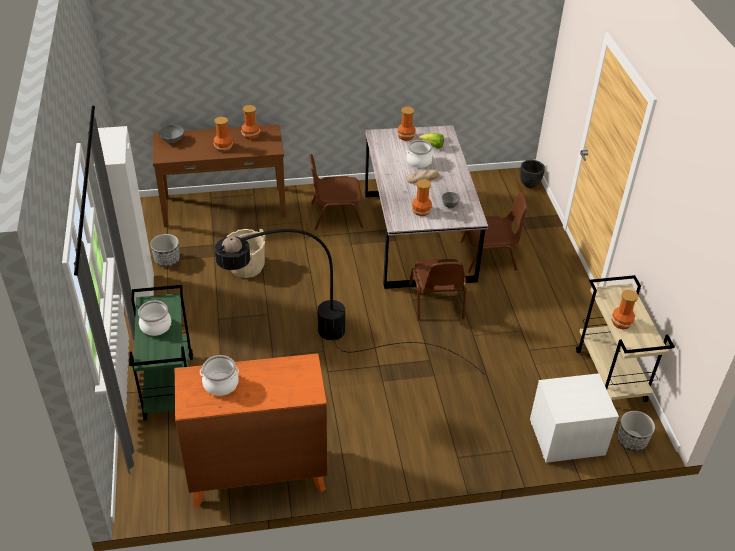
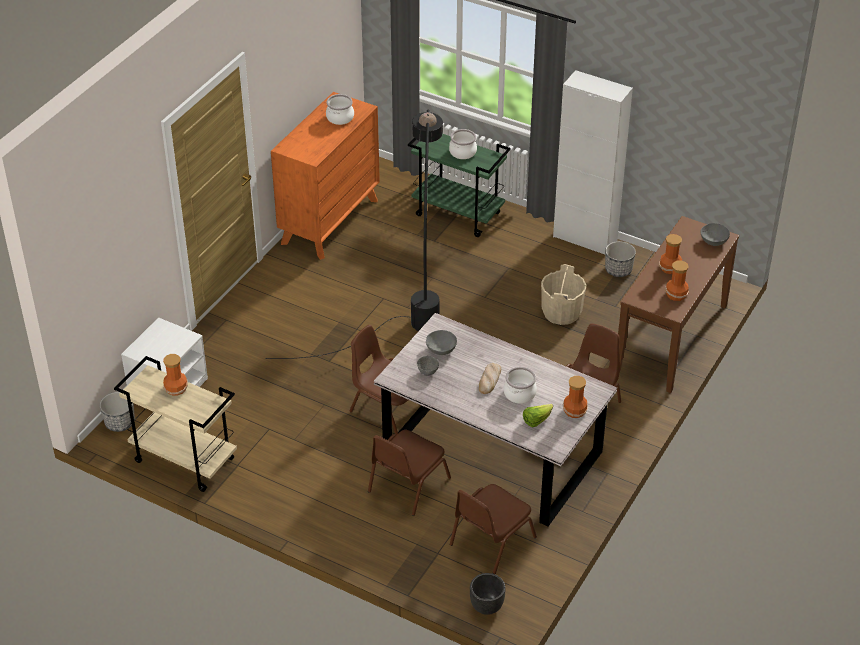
camera: 130 degrees right, 0 degrees up
vase [411,179,432,216] -> grey bowl [426,330,457,355]
none -> brown chair [450,484,537,574]

